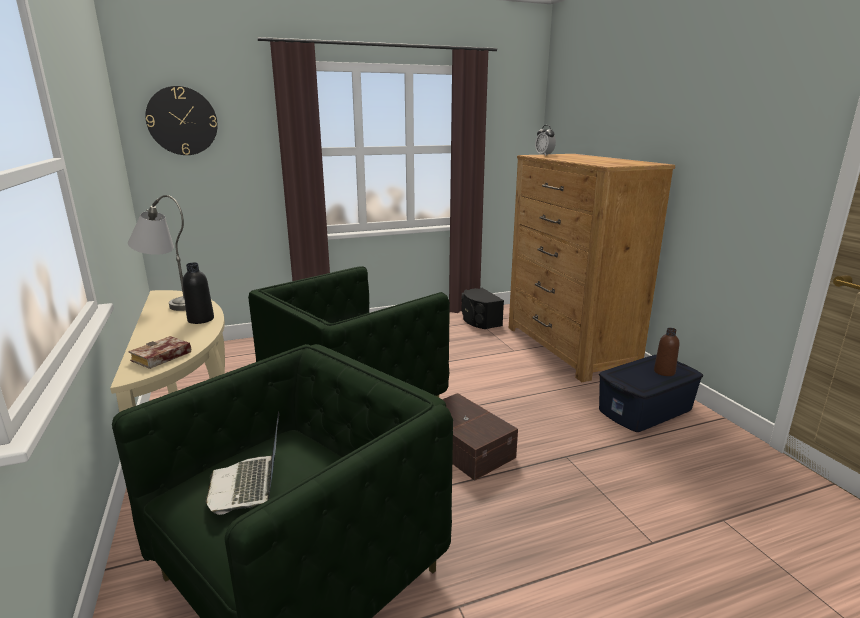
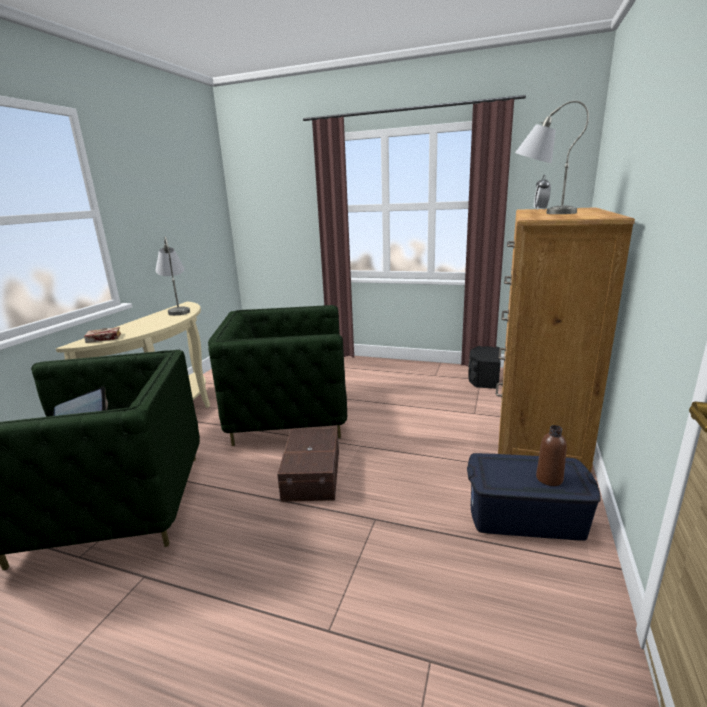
camera: 40 degrees right, 0 degrees up
wall clock [146,86,218,155] -> none
black bottle [182,263,214,324] -> none
none -> grey table lamp [515,100,589,214]

